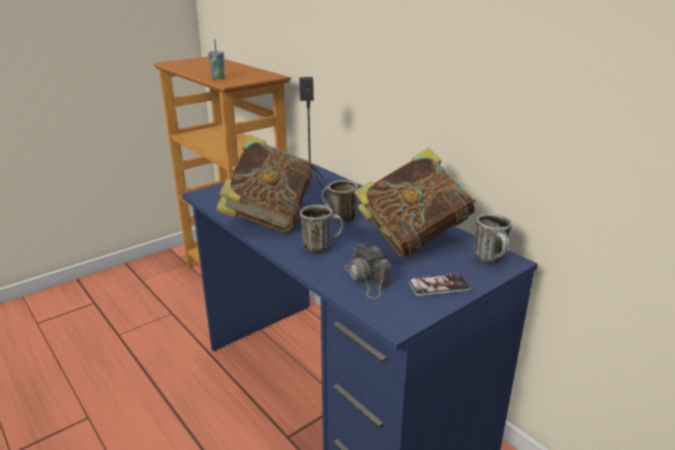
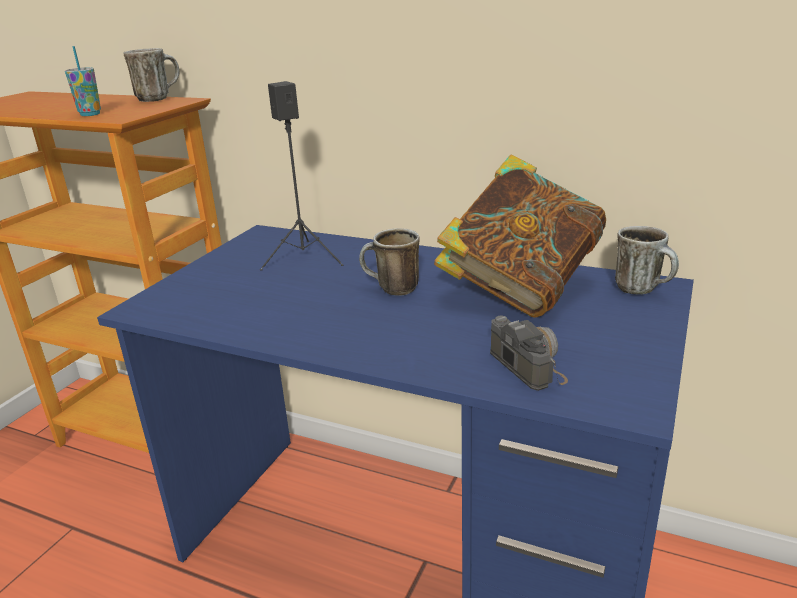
camera: 25 degrees left, 0 degrees up
book [216,134,312,233] -> none
mug [300,205,344,253] -> mug moved to [123,48,179,102]
camera [345,243,391,299] -> camera turned 150 degrees counterclockwise [490,315,568,391]
phone [409,273,471,296] -> none

